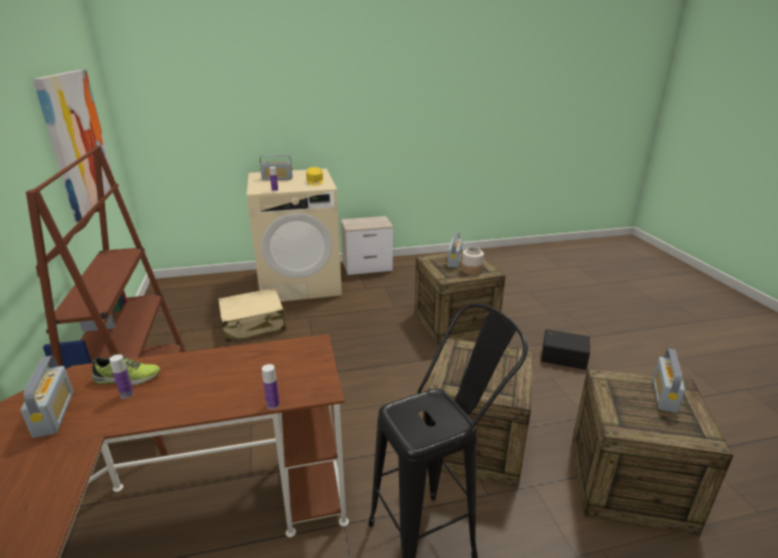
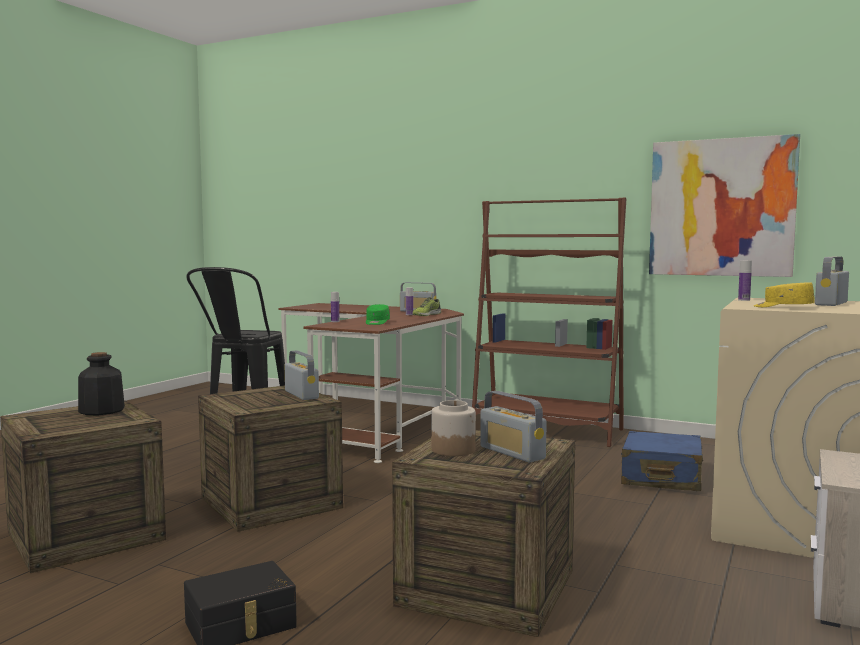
camera: 130 degrees right, 20 degrees down
beige suitcase [218,288,287,342] -> blue suitcase [621,431,703,491]
radio [653,348,685,413] -> radio moved to [285,350,319,400]
none -> bottle [78,352,125,415]
none -> green cap [366,304,390,325]

